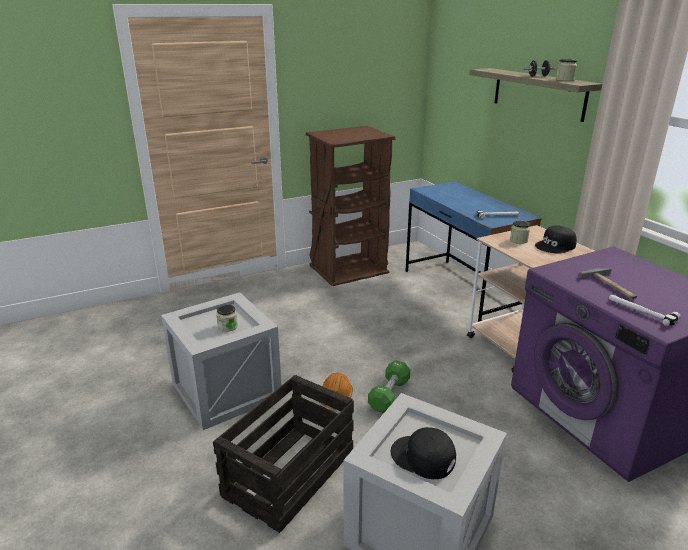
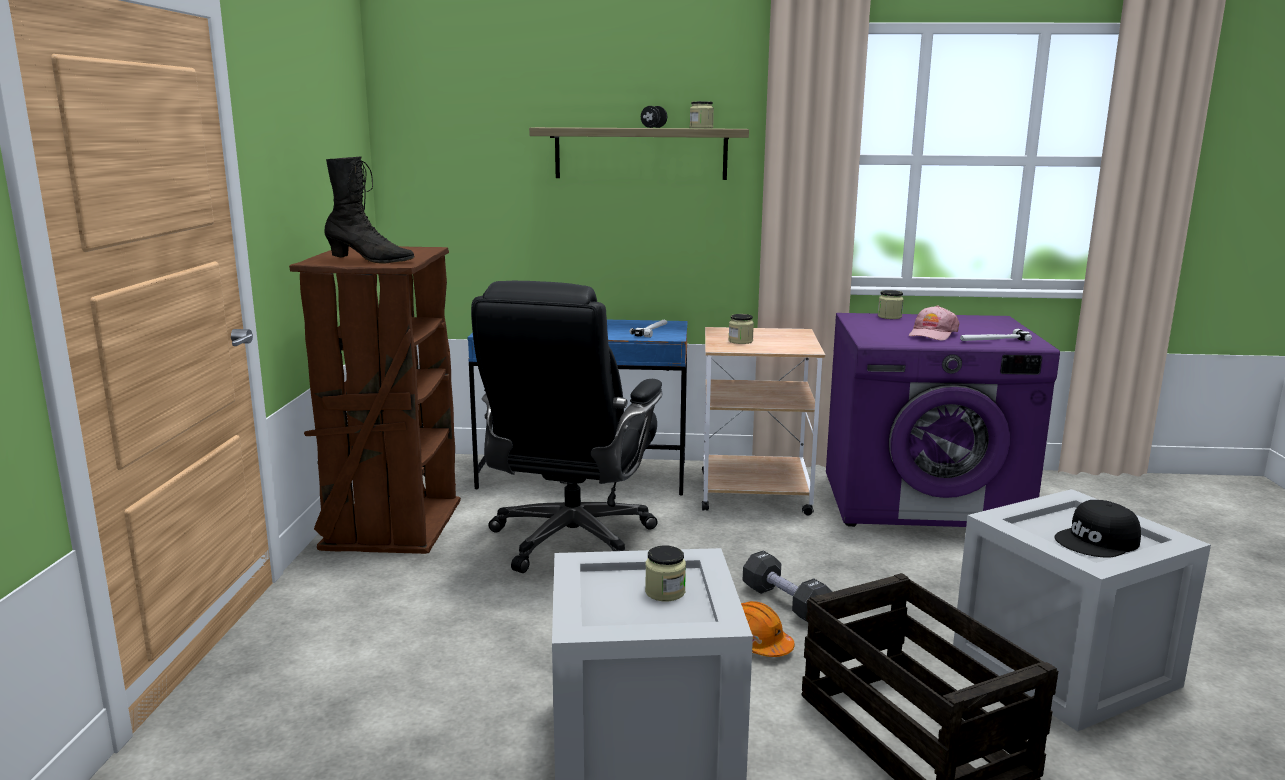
camera: 60 degrees left, 10 degrees down
green dumbbell [368,360,410,413] -> black dumbbell [743,551,833,622]
black cap [535,225,577,254] -> none
hammer [579,269,637,299] -> pink cap [909,305,959,341]
none -> black boot [325,157,414,263]
none -> black office chair [471,281,662,573]
none -> jar [878,290,904,319]

